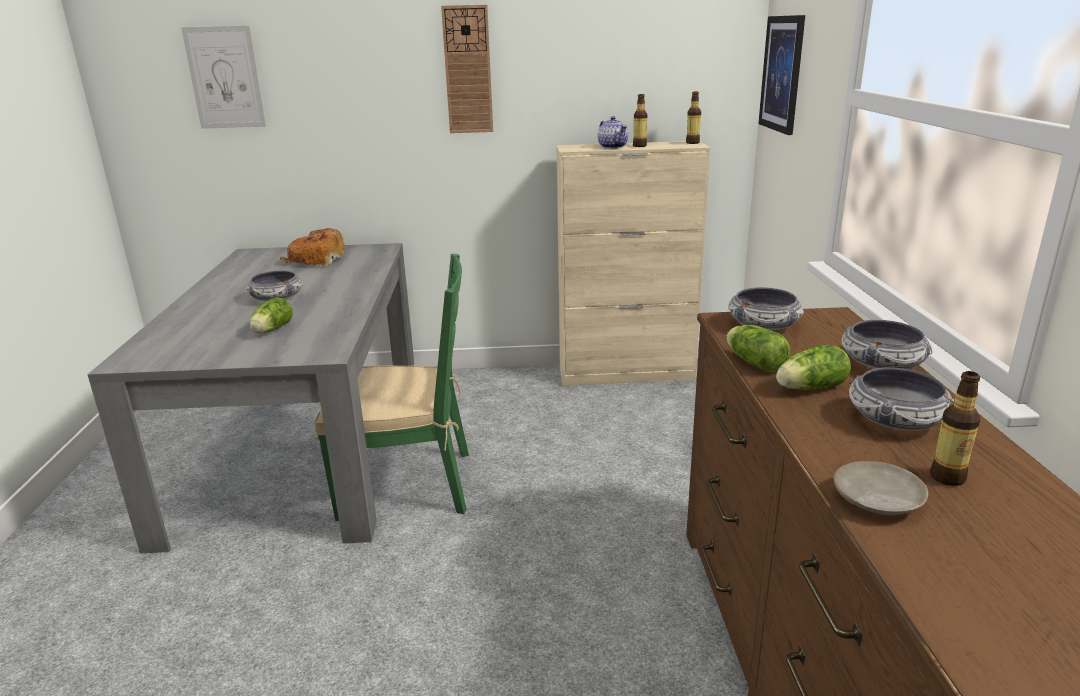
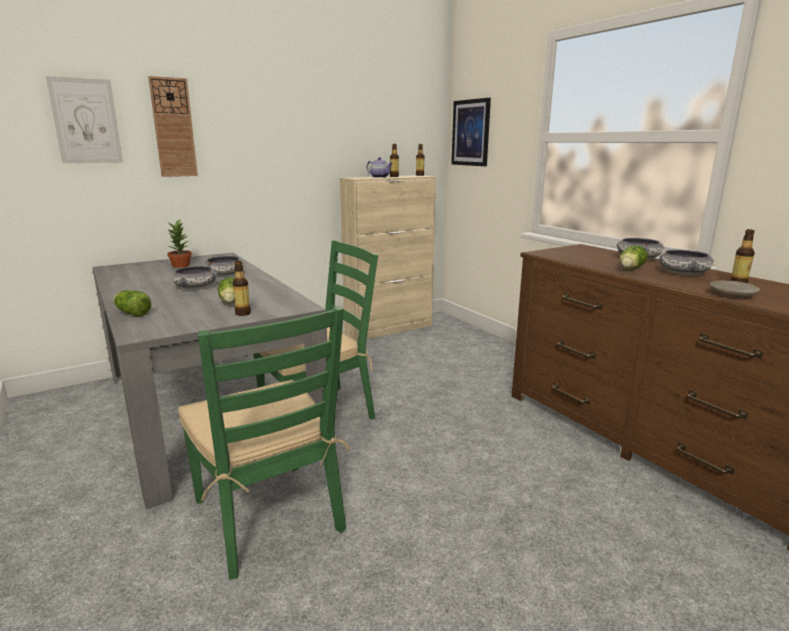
camera: 30 degrees left, 5 degrees down
bread [280,228,345,266] -> potted plant [166,219,192,268]
wall clock [441,5,493,133] -> wall clock moved to [148,76,198,177]
lettuce [726,325,790,373] -> lettuce moved to [113,290,151,317]
bowl [728,287,804,330] -> bowl moved to [203,256,244,277]
none -> green chair [178,306,350,580]
none -> bottle [233,261,251,316]

